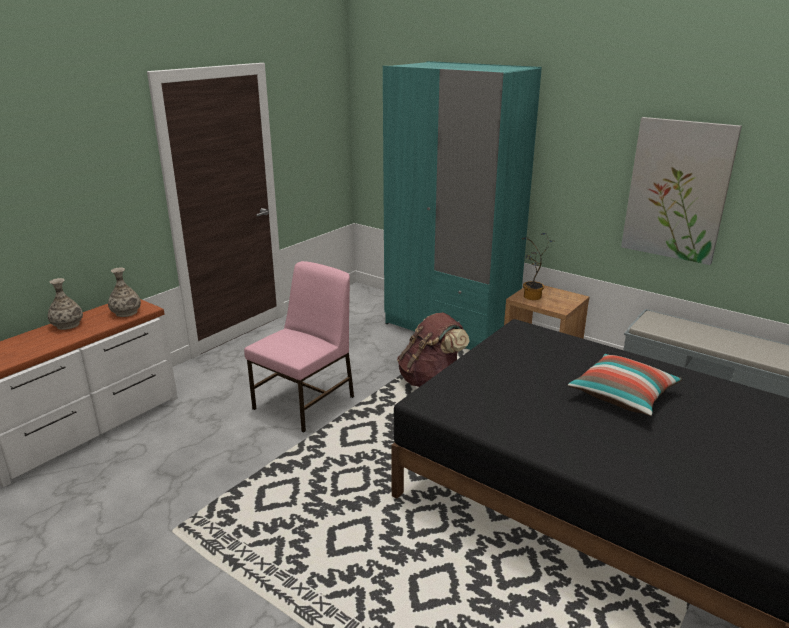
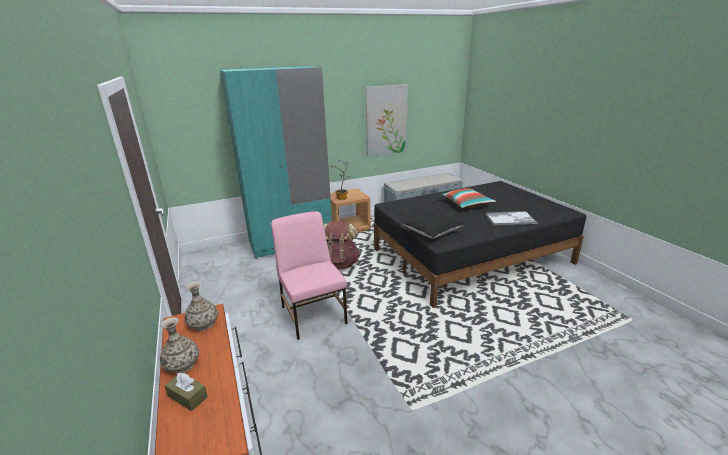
camera: 60 degrees left, 0 degrees up
none -> brown tissue box [165,373,208,411]
none -> black pillow [402,211,464,238]
none -> tray [485,211,538,225]

